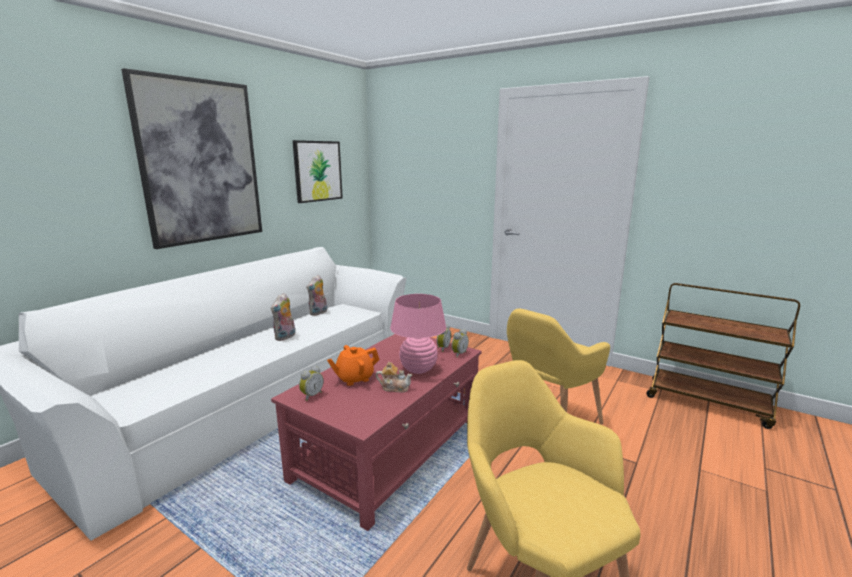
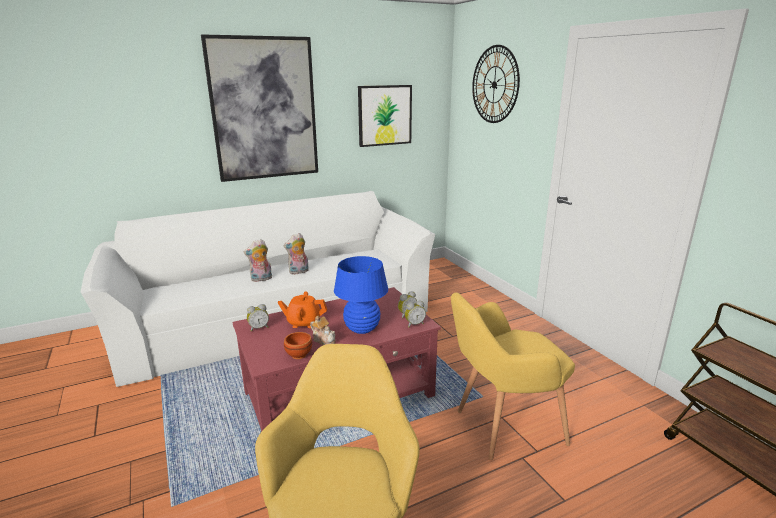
camera: 30 degrees right, 5 degrees up
plush toy [307,275,327,316] -> plush toy moved to [244,239,272,282]
pink table lamp [390,294,446,374] -> blue table lamp [334,256,388,334]
none -> brown bowl [284,332,312,359]
none -> wall clock [472,45,520,123]

